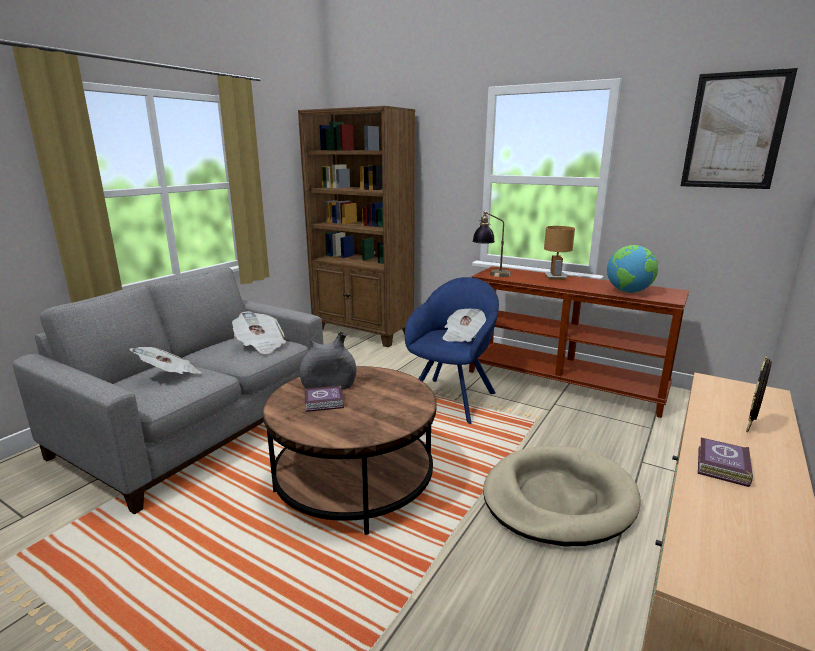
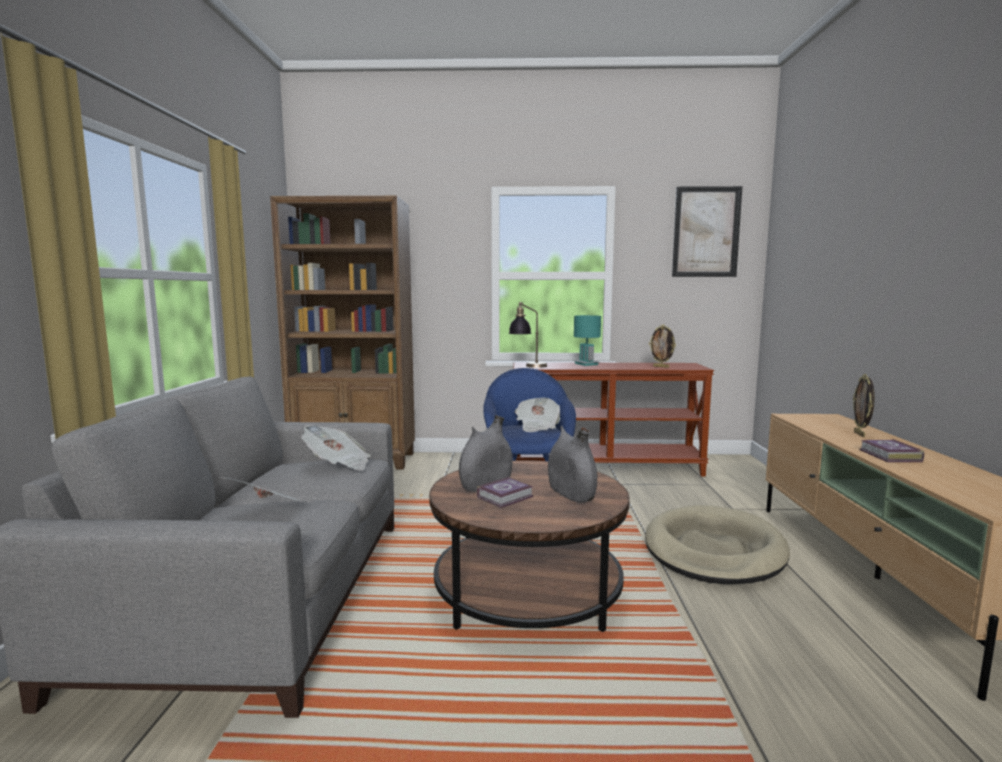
camera: 30 degrees left, 10 degrees down
brown table lamp [544,226,575,280] -> turquoise table lamp [573,315,601,366]
globe [607,245,658,293] -> picture frame [649,325,676,368]
none -> grey vase [548,426,597,502]

